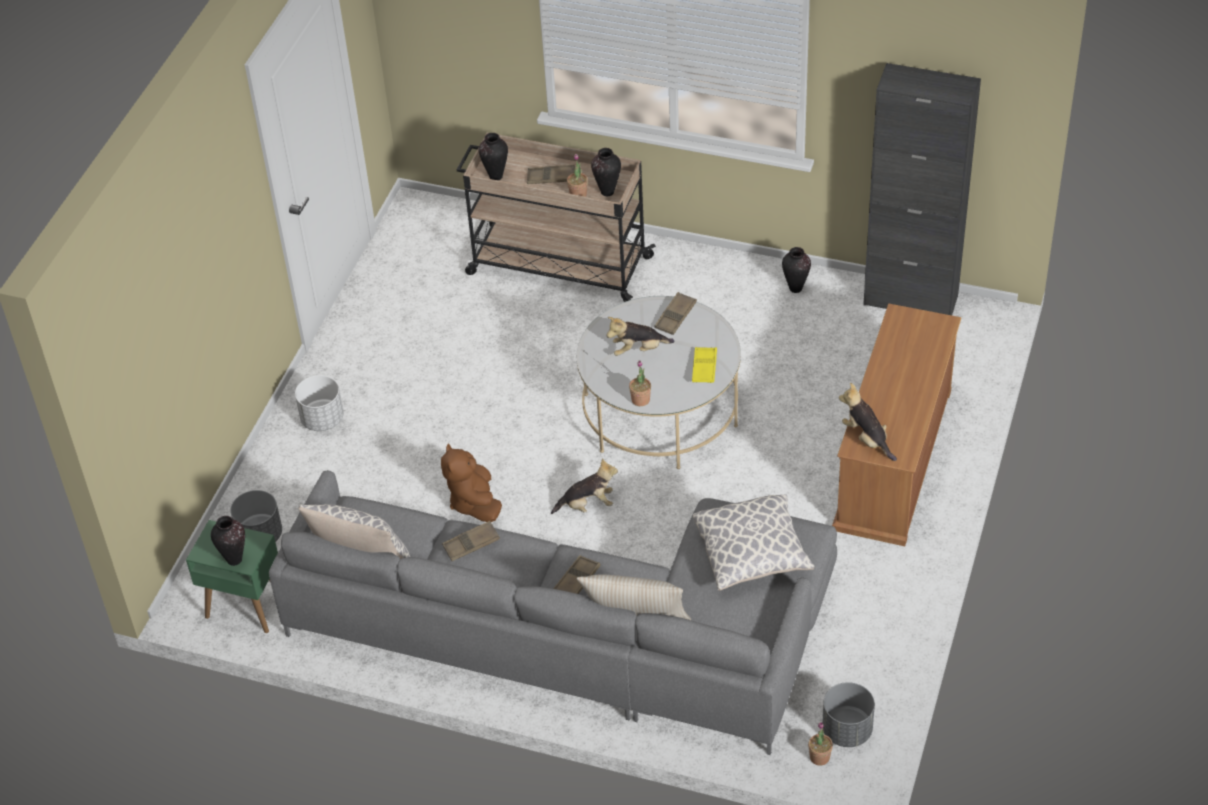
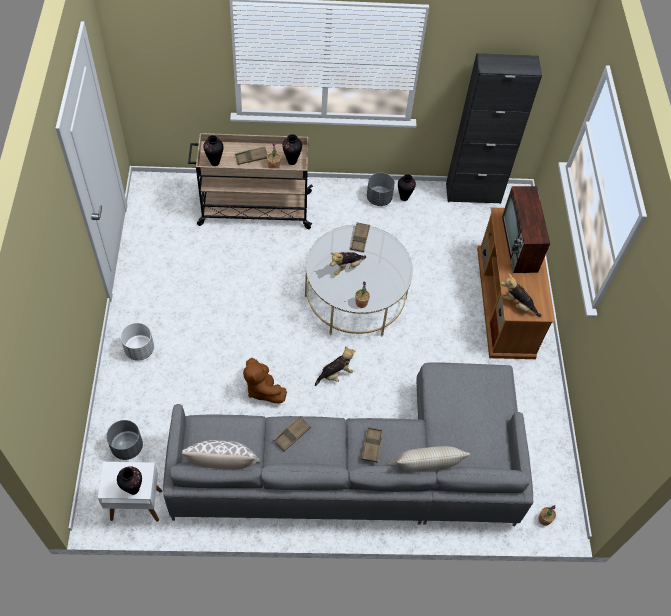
camera: 25 degrees left, 10 degrees up
green side table [186,520,278,633] -> white side table [98,462,162,522]
yellow tray [692,347,717,383] -> none
pillow [693,494,814,591] -> none
grey planter [822,682,875,747] -> grey planter moved to [367,172,395,206]
none -> television [502,186,550,273]

